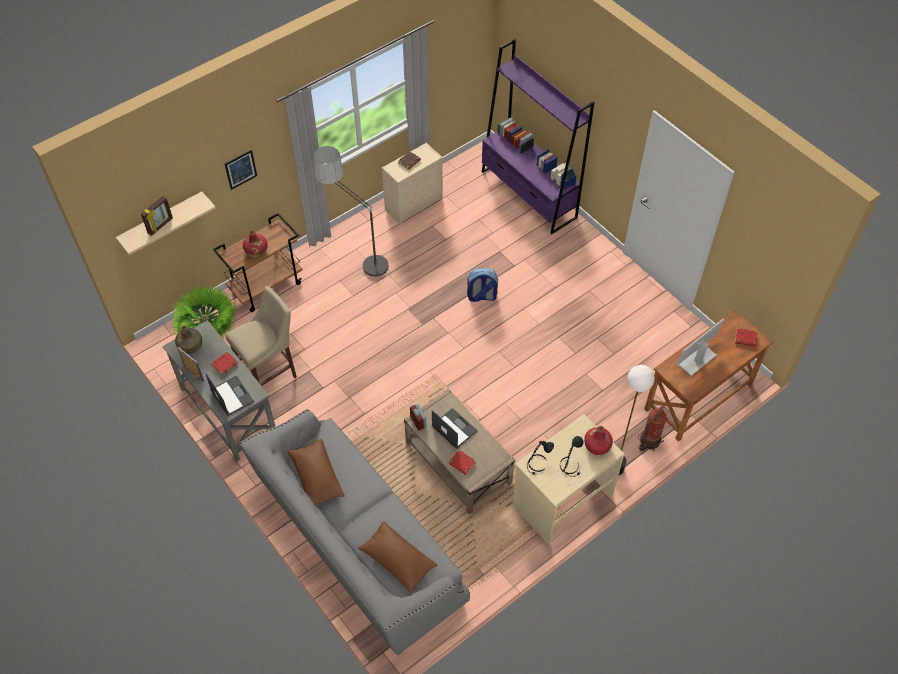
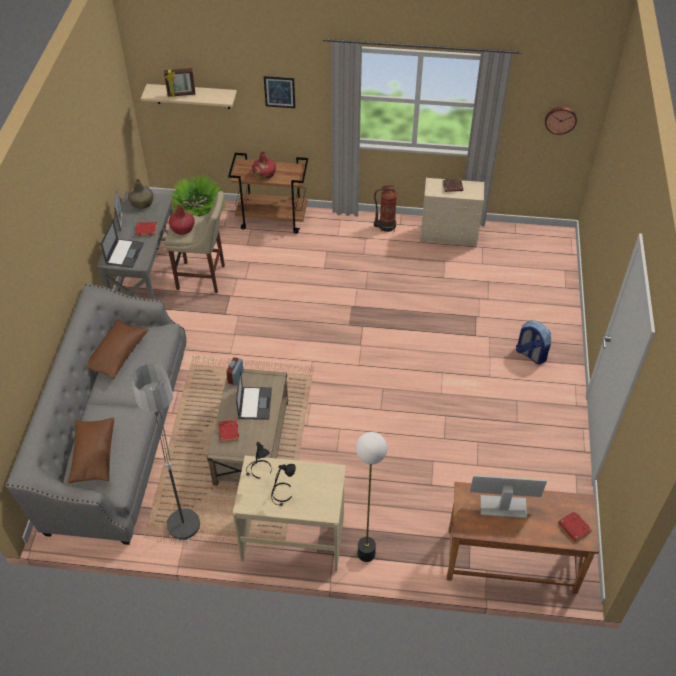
camera: 45 degrees right, 5 degrees down
floor lamp [313,146,390,278] -> floor lamp moved to [132,364,200,543]
backpack [467,268,498,302] -> backpack moved to [516,320,551,365]
purple bookcase [482,39,594,235] -> none
red bottle [584,426,613,455] -> red bottle moved to [169,204,195,235]
fire extinguisher [638,406,667,451] -> fire extinguisher moved to [374,185,397,232]
none -> wall clock [545,107,577,135]

